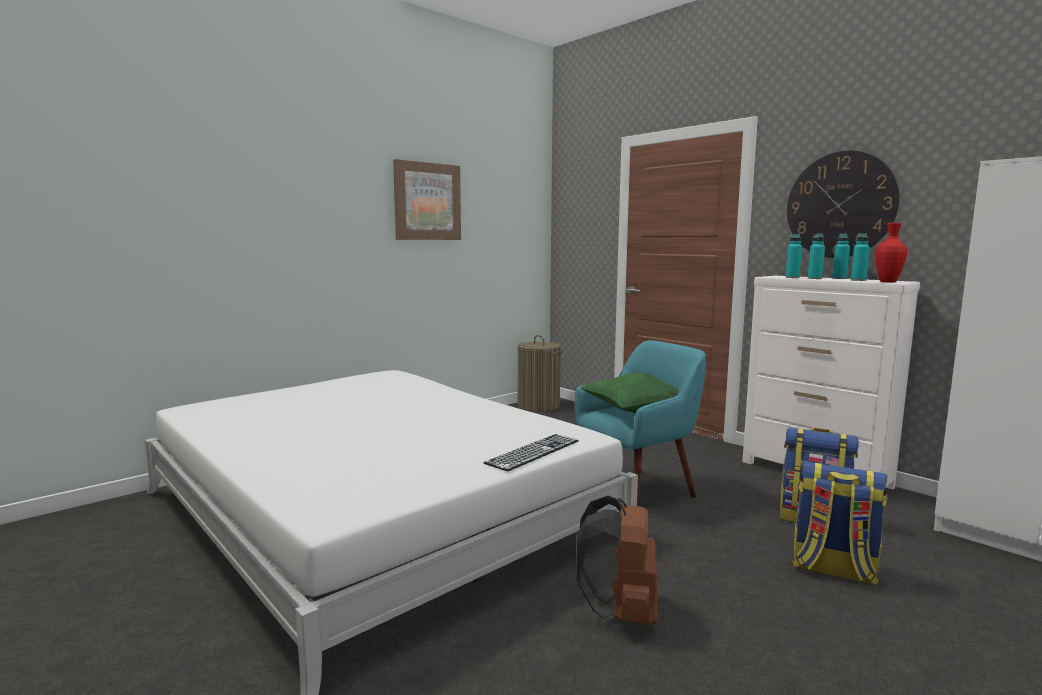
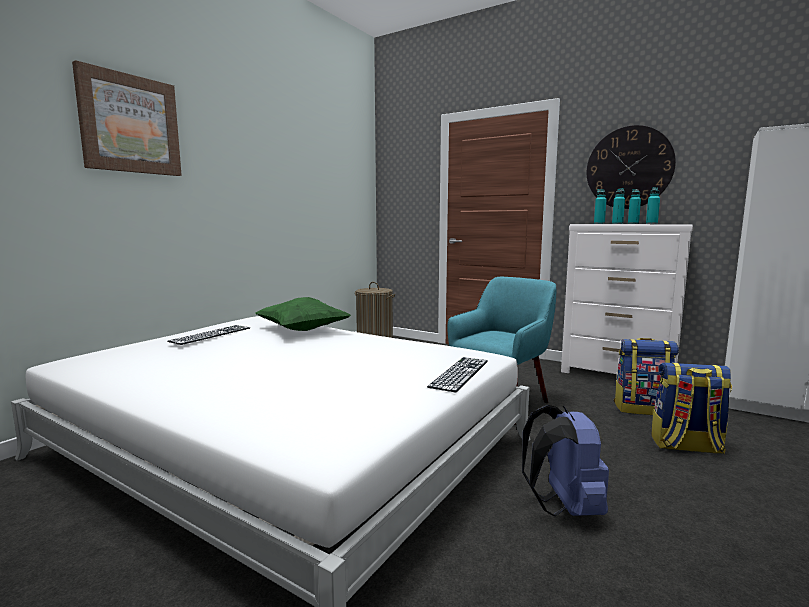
camera: 15 degrees left, 0 degrees up
picture [393,159,461,240] -> picture moved to [72,60,182,176]
brown backpack [576,495,658,625] -> blue backpack [522,405,609,516]
green pillow [580,374,697,413] -> green pillow moved to [256,297,350,331]
red vase [875,223,907,282] -> none
none -> keyboard [167,325,250,345]

